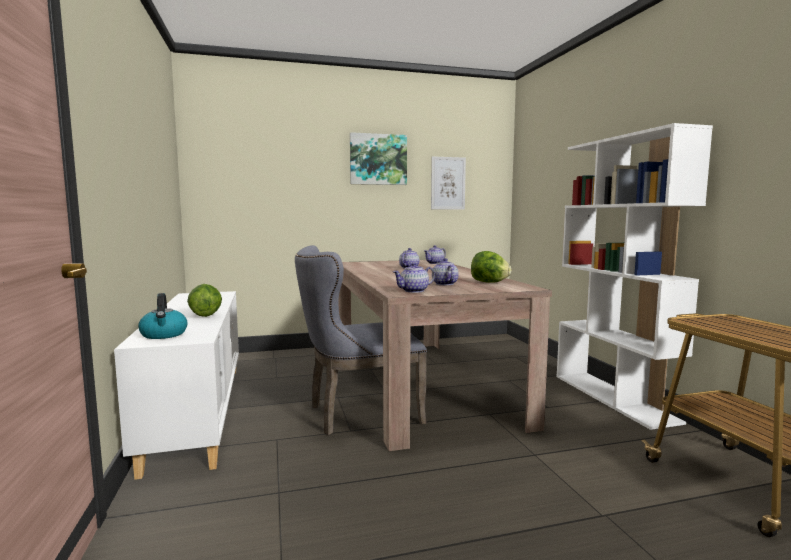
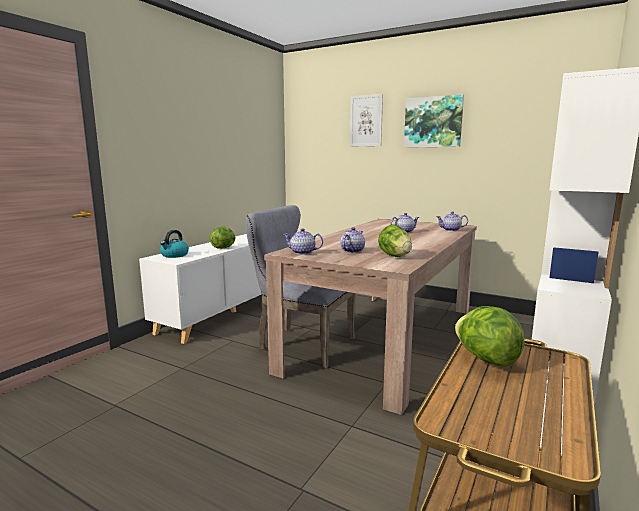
camera: 45 degrees right, 5 degrees up
picture [431,156,466,210] -> picture moved to [350,94,383,146]
none -> lettuce [455,306,525,367]

